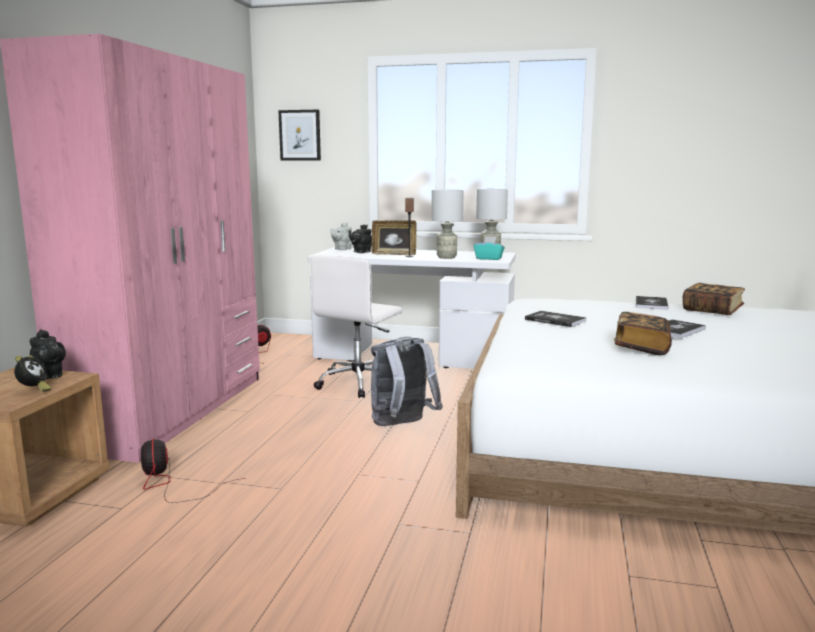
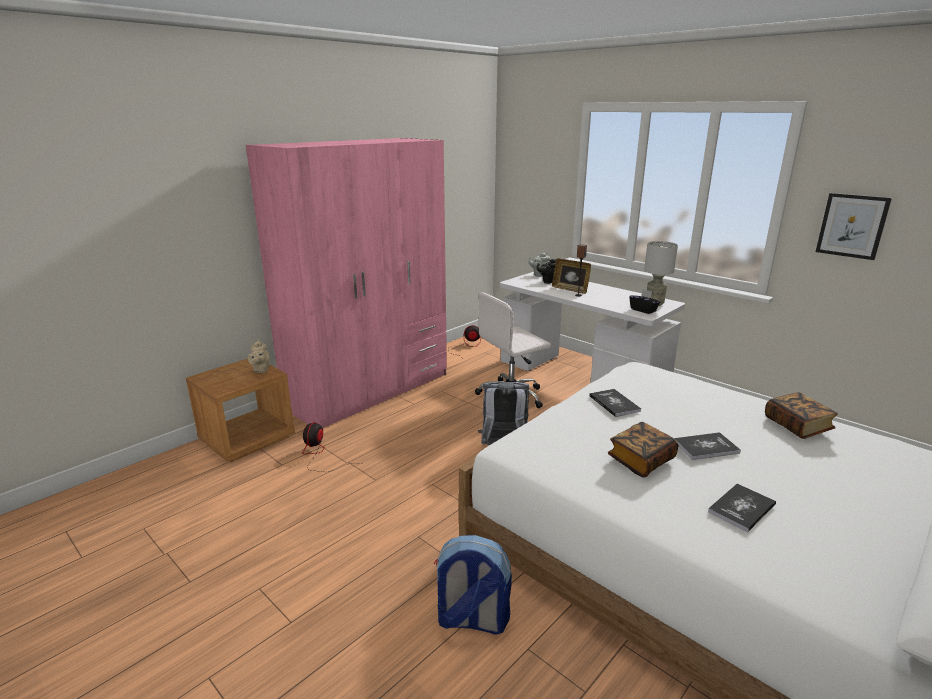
camera: 30 degrees right, 10 degrees up
alarm clock [14,355,51,392] -> none
black teapot [30,329,66,379] -> beige teapot [248,340,270,373]
picture [278,110,321,161] -> picture moved to [816,193,892,260]
grey table lamp [432,190,464,259] -> none
turquoise tissue box [474,236,505,260] -> black tissue box [629,289,660,314]
book [636,296,669,310] -> book moved to [708,484,776,532]
none -> backpack [434,535,512,635]

